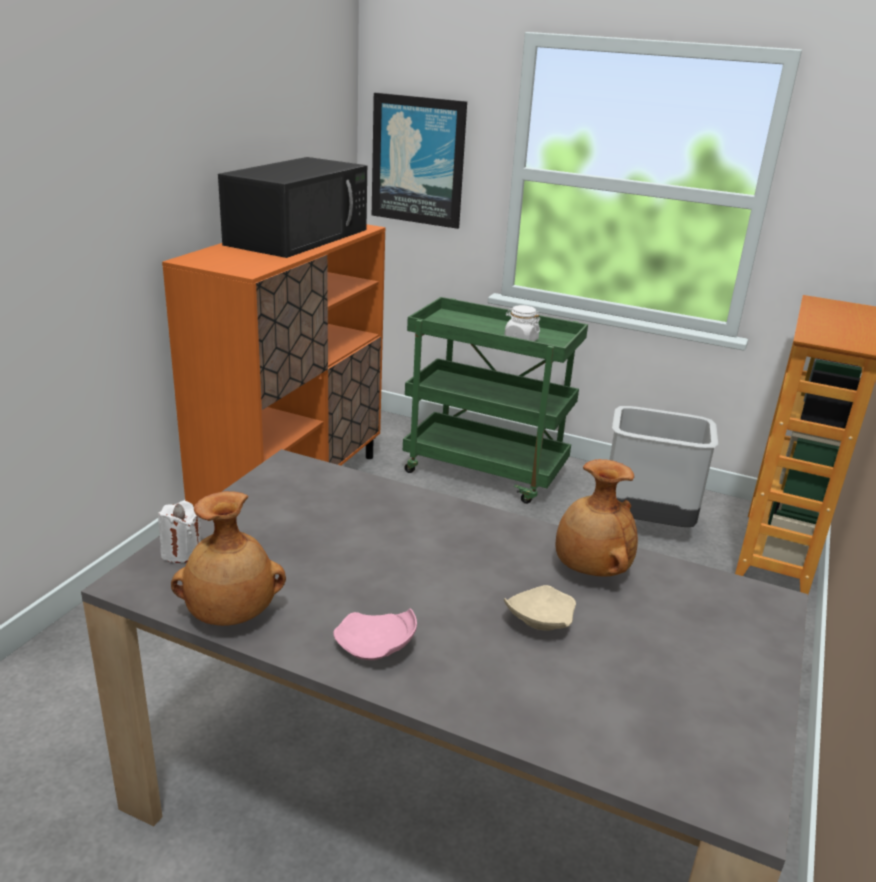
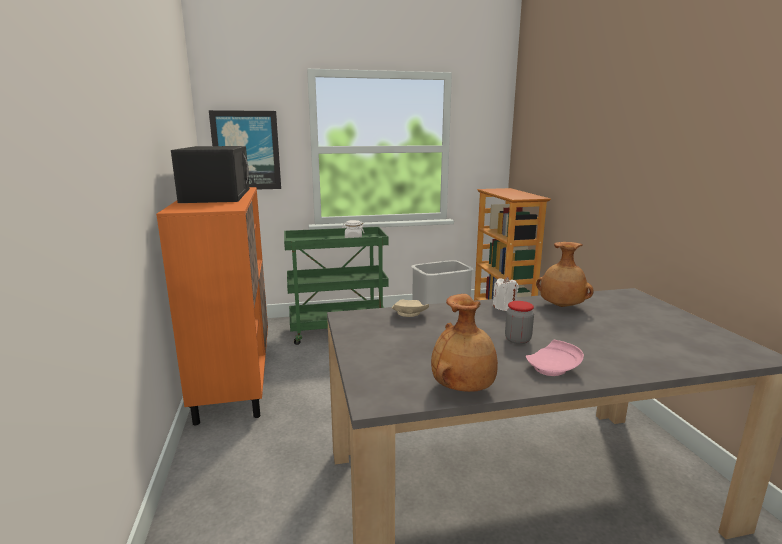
camera: 35 degrees left, 10 degrees down
white candle [158,501,201,563] -> white candle moved to [493,277,519,311]
beige plate [504,585,576,631] -> beige plate moved to [392,300,429,317]
none -> jar [505,301,534,344]

